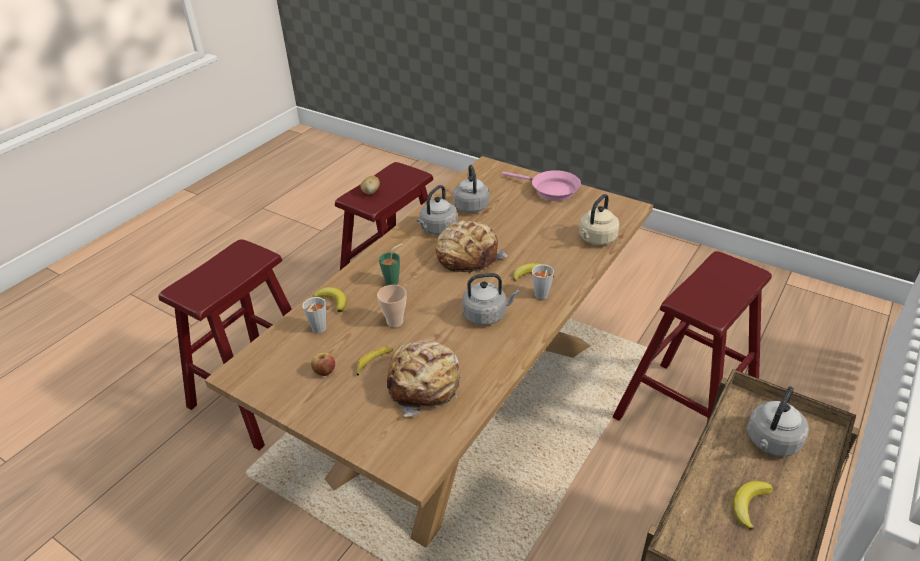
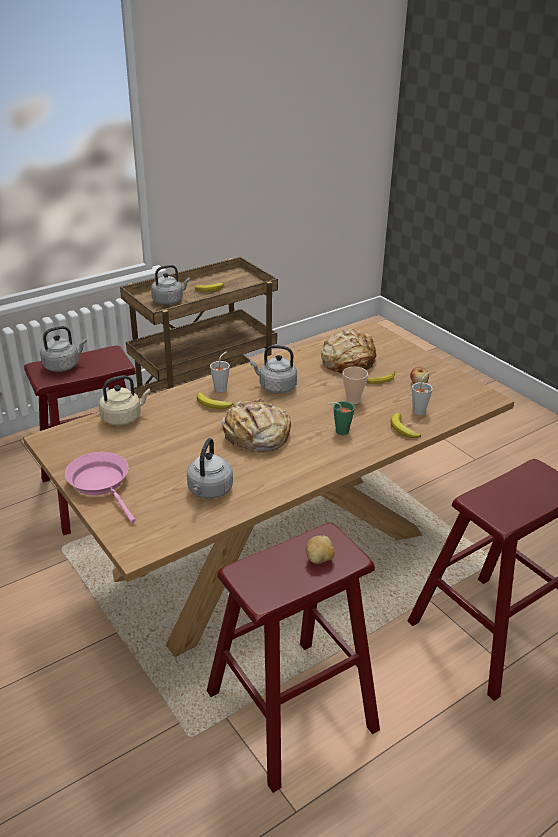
camera: 160 degrees left, 5 degrees down
grey kettle [416,185,458,235] -> grey kettle moved to [40,326,87,372]

